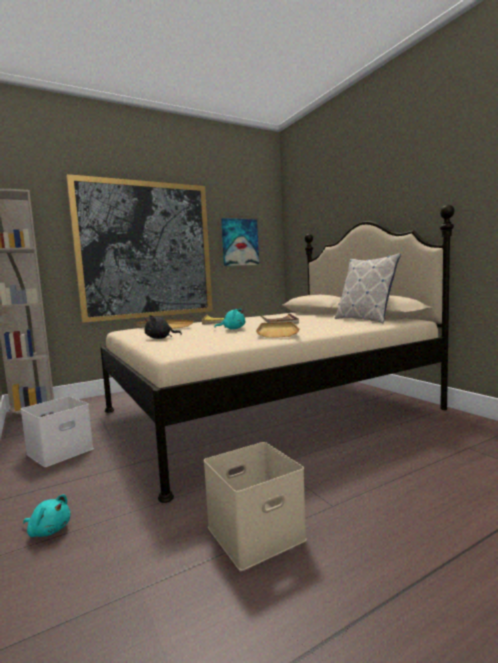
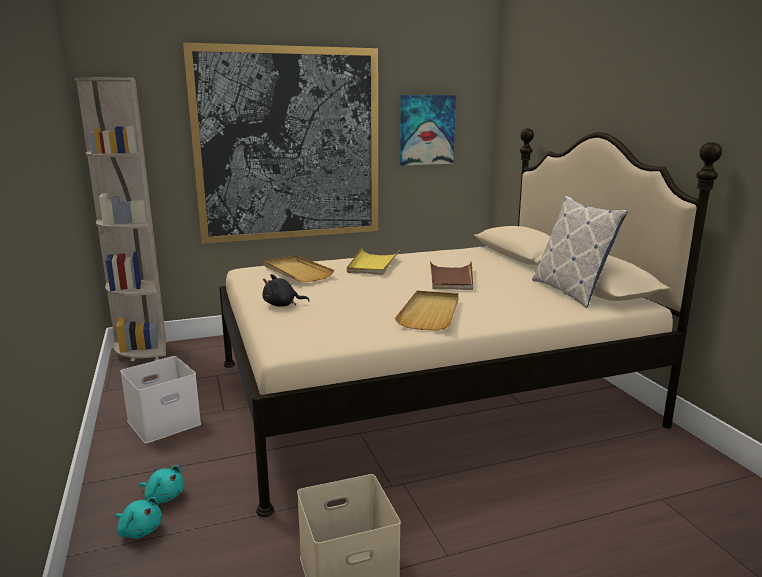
camera: 10 degrees right, 10 degrees up
turquoise plush toy [214,308,245,329] -> turquoise plush toy moved to [139,465,184,503]

